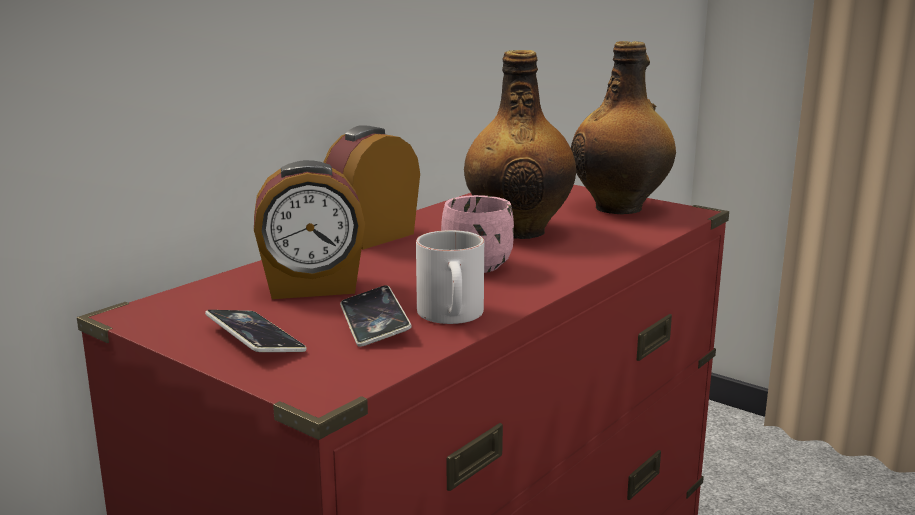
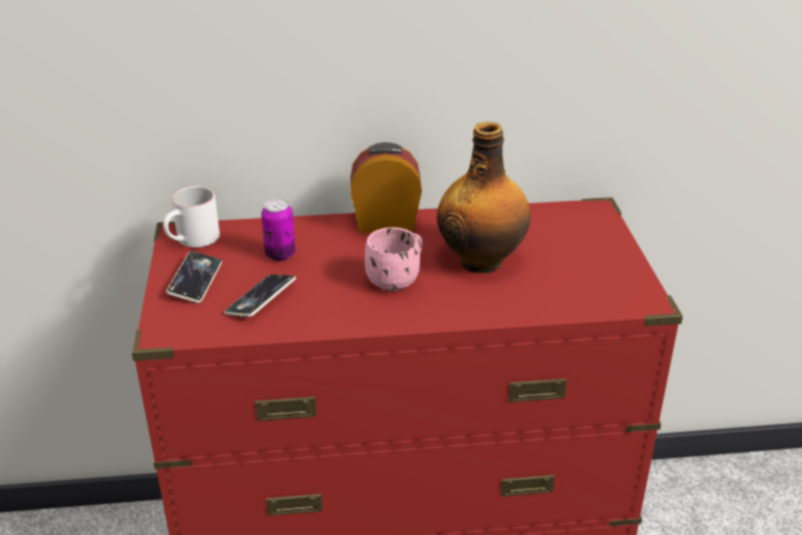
camera: 45 degrees right, 15 degrees up
alarm clock [254,160,365,299] -> can [261,198,295,261]
white mug [416,230,484,324] -> white mug moved to [163,186,220,248]
bottle [571,41,676,214] -> none

